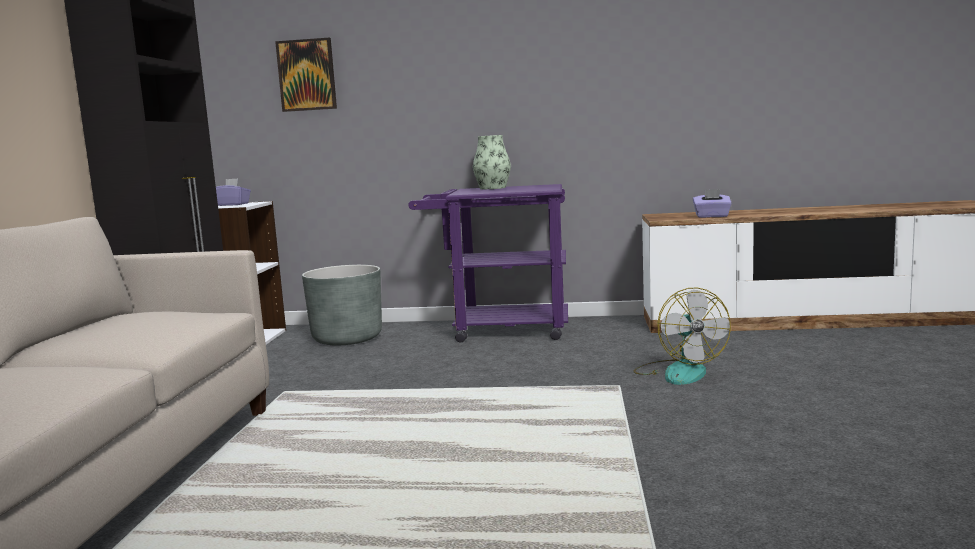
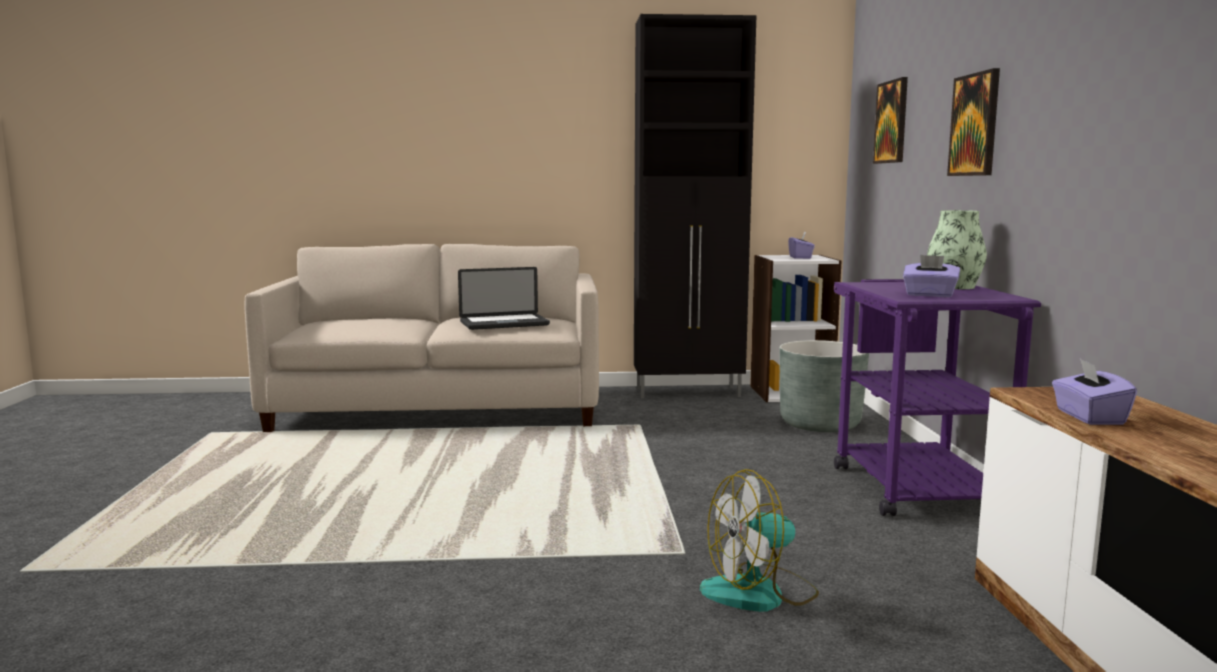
camera: 80 degrees right, 0 degrees up
none -> laptop [458,267,550,330]
none -> purple tissue box [903,255,960,297]
none -> picture [947,68,1000,176]

